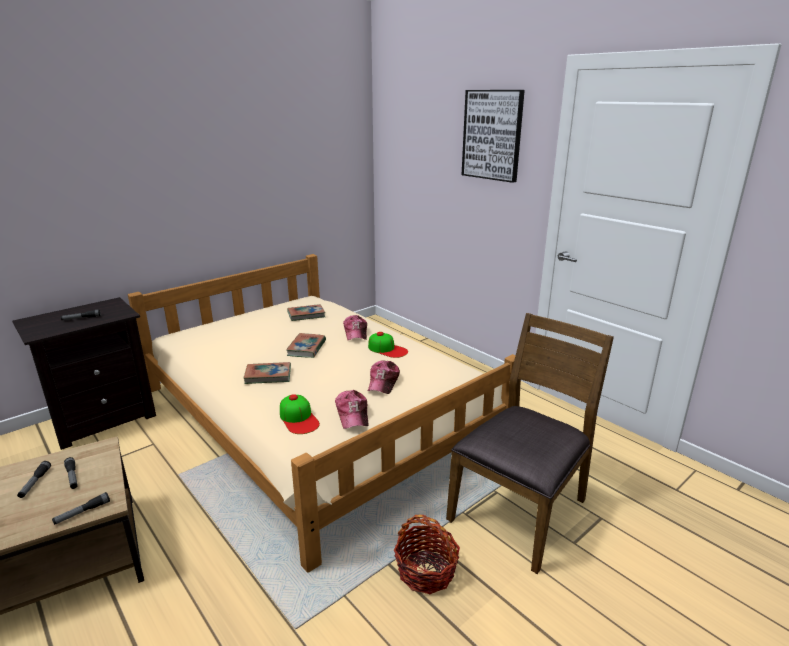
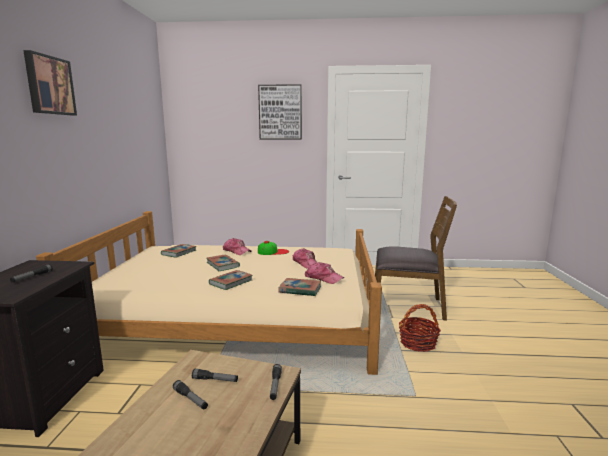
camera: 45 degrees left, 10 degrees down
cap [280,394,320,434] -> book [278,278,321,296]
brown chair [446,313,614,574] -> brown chair turned 105 degrees clockwise [375,196,457,321]
none -> picture [23,50,77,115]

